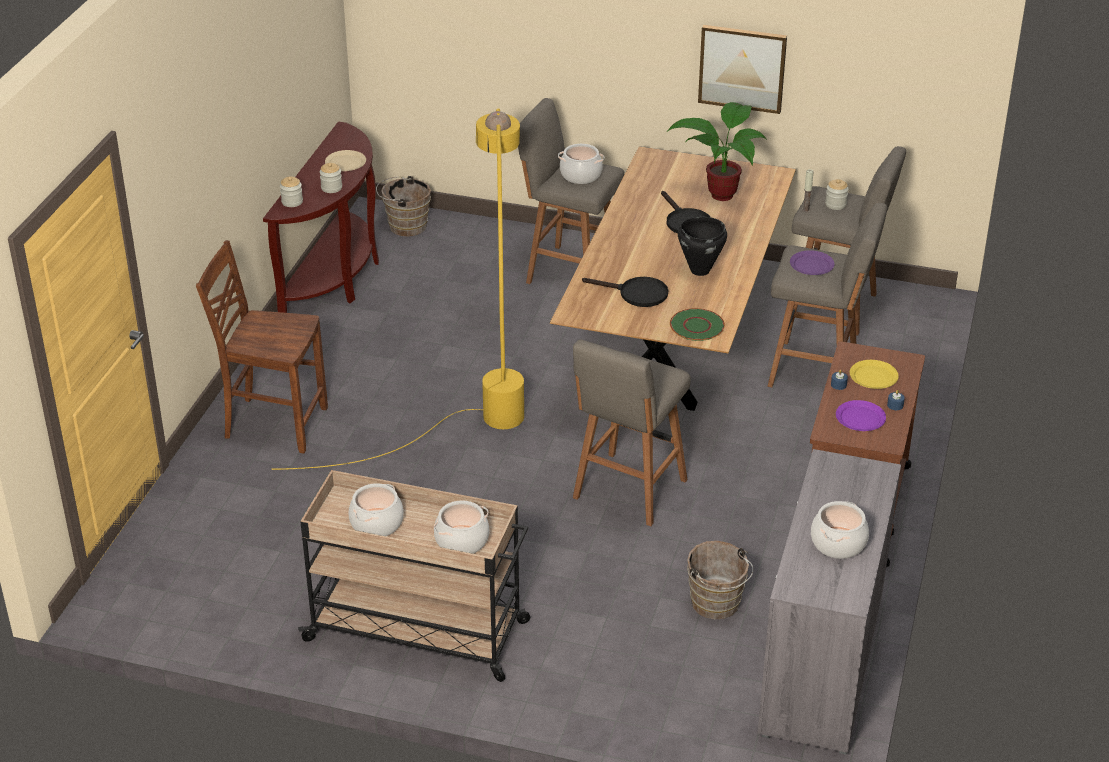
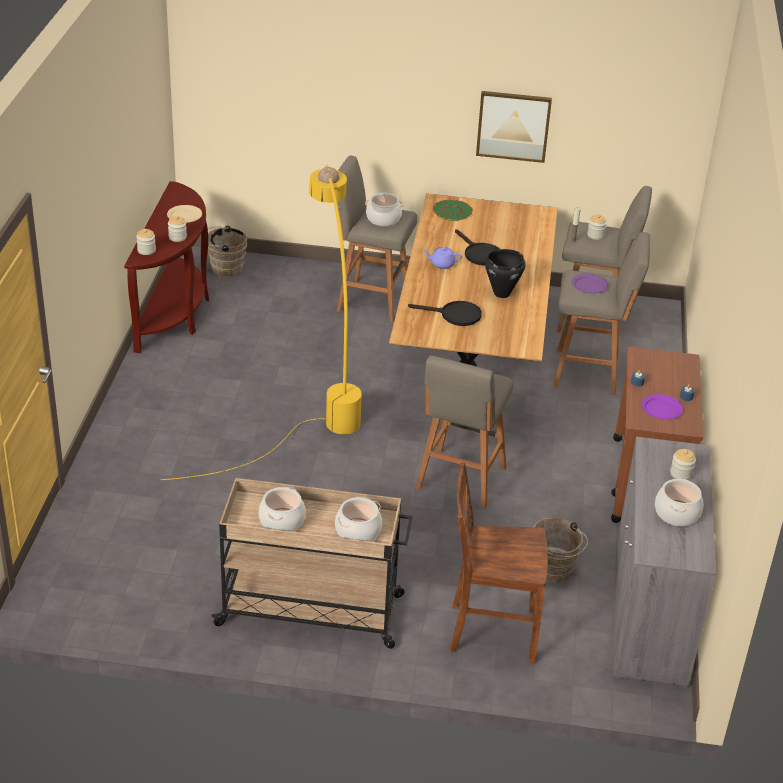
camera: 10 degrees left, 0 degrees up
brown chair [196,240,328,453] -> brown chair moved to [450,463,548,663]
potted plant [668,102,768,201] -> none
green plate [670,308,725,341] -> green plate moved to [433,200,473,221]
yellow plate [850,360,899,389] -> none
none -> purple teapot [423,247,462,269]
none -> jar [670,449,696,480]

